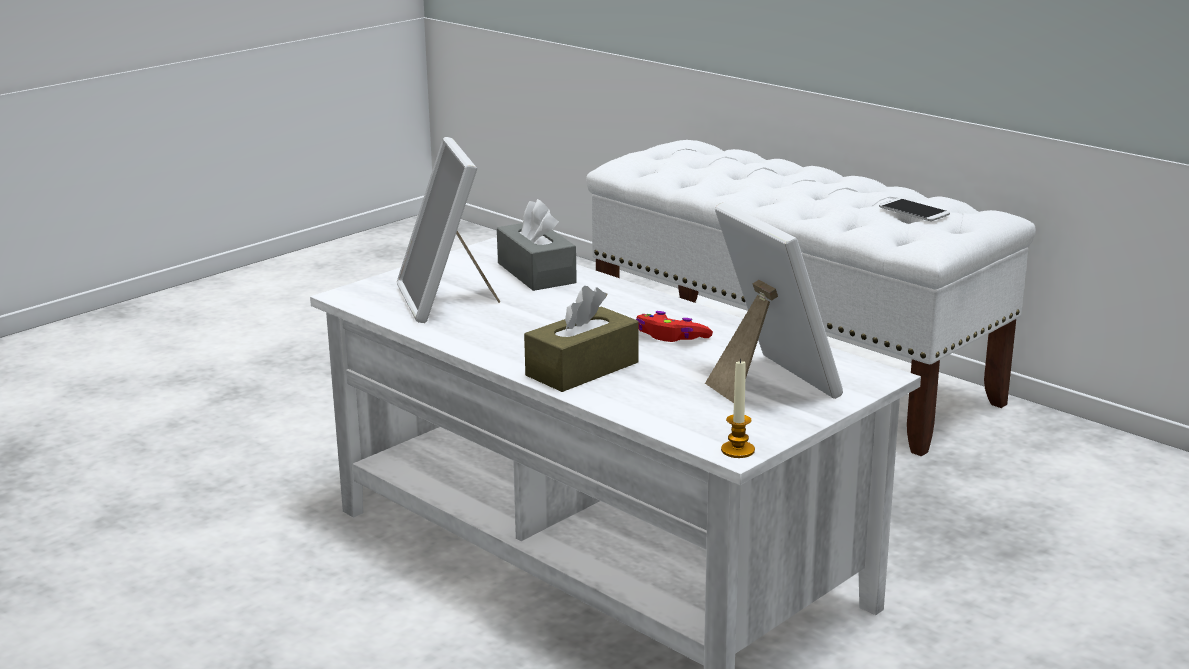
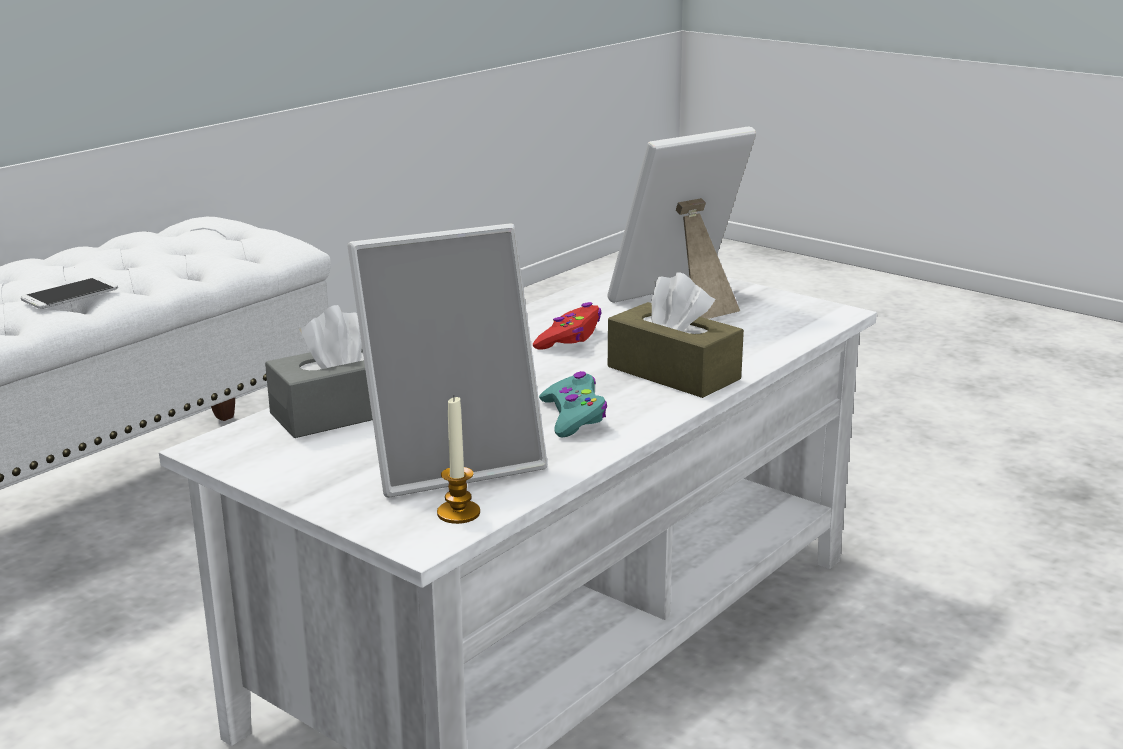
camera: 95 degrees left, 0 degrees up
candle [721,359,755,458] -> candle moved to [437,397,480,524]
phone [879,198,950,221] -> phone moved to [21,277,118,309]
none -> turquoise game controller [539,371,607,438]

